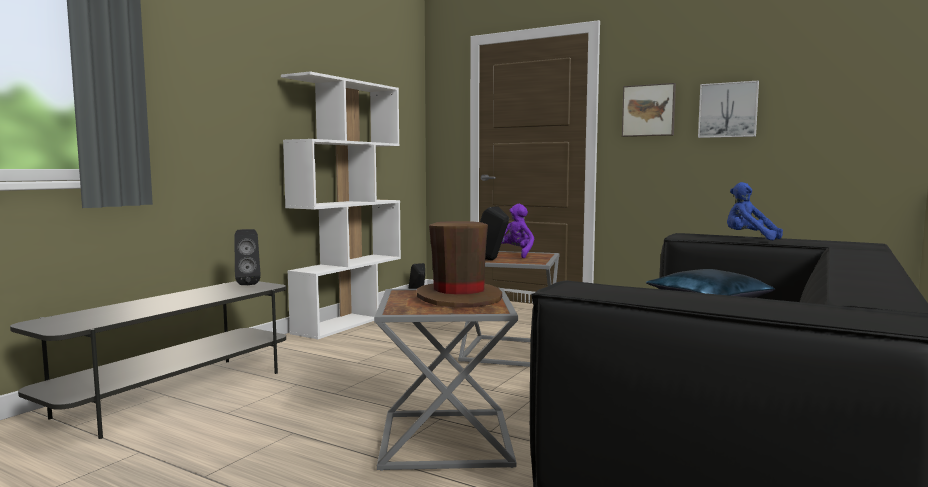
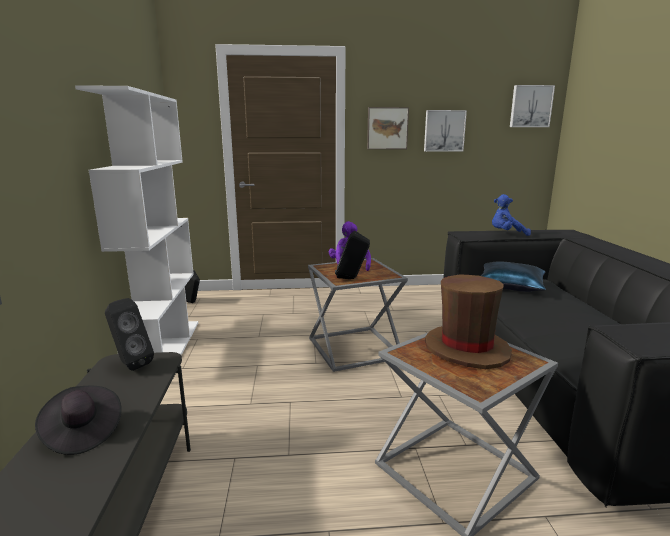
camera: 35 degrees left, 10 degrees up
none -> black hat [35,386,122,455]
none -> picture [510,85,555,127]

